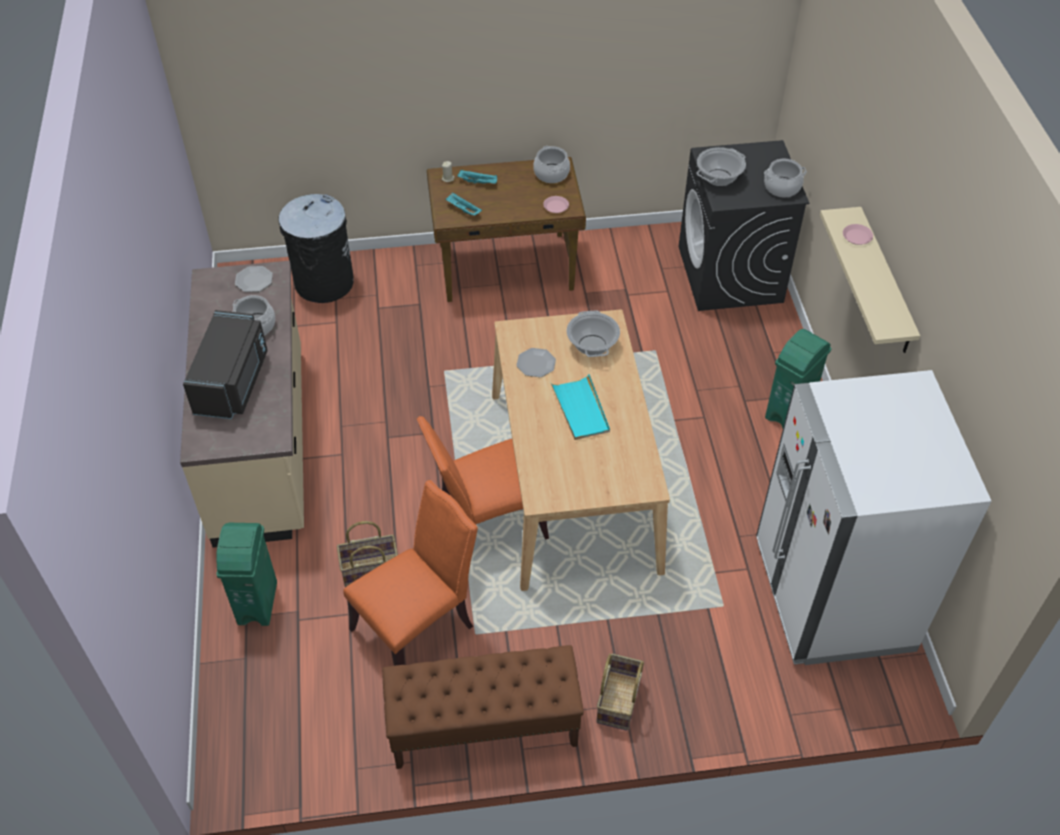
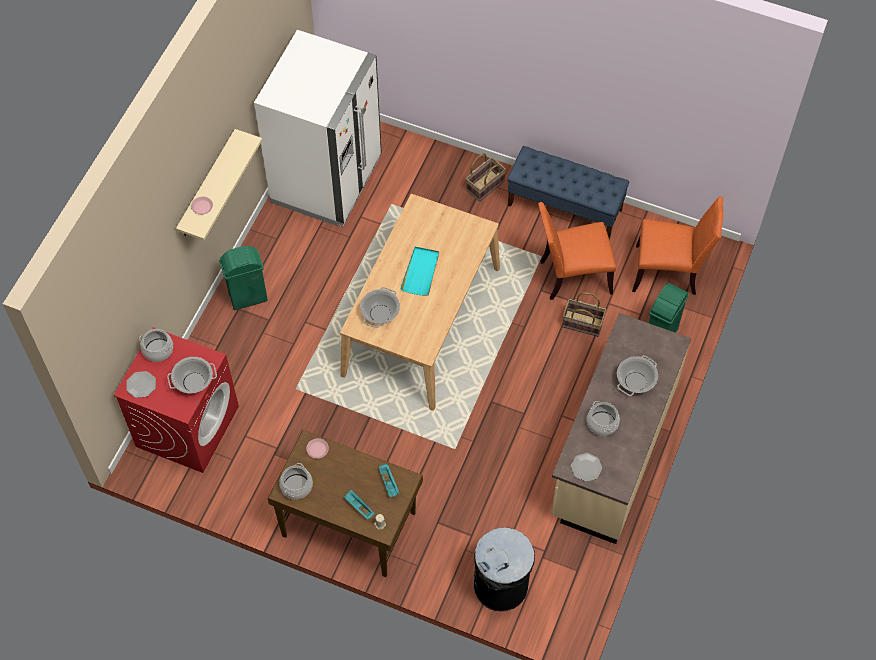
camera: 150 degrees left, 10 degrees up
black microwave [183,310,268,419] -> cooking pot [617,355,658,396]
brown bench [382,645,584,769] -> blue bench [507,146,629,239]
orange chair [417,416,549,540] -> orange chair moved to [632,196,724,295]
plate [517,348,556,377] -> plate moved to [127,371,156,398]
black washing machine [678,140,809,311] -> red washing machine [114,327,239,473]

